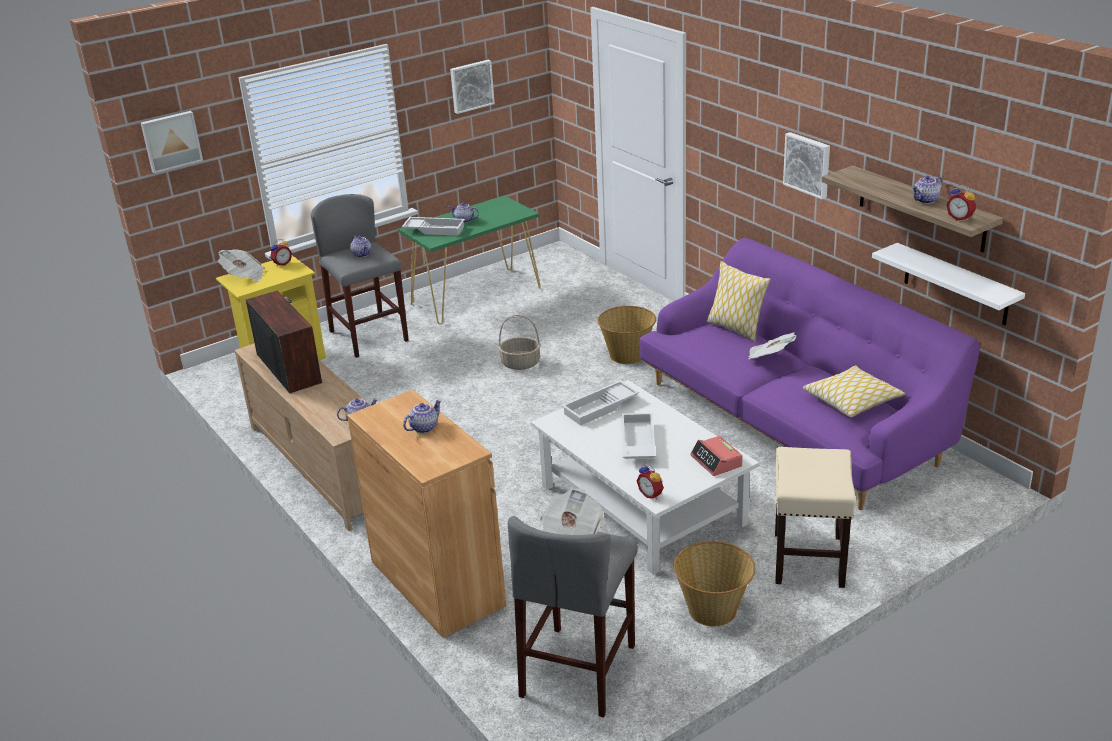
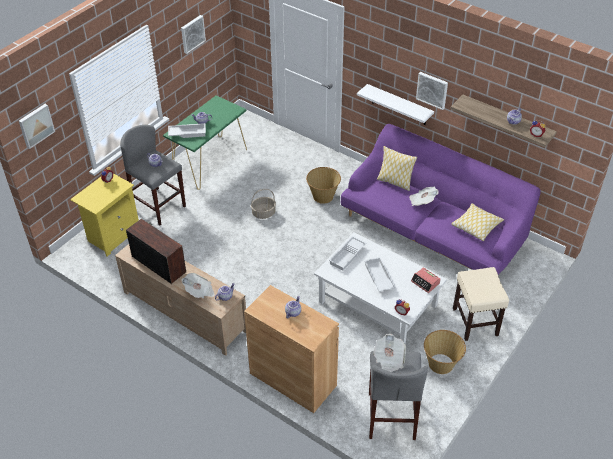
camera: 20 degrees left, 15 degrees up
newspaper [218,249,265,281] -> newspaper moved to [182,273,215,299]
white shelf [872,243,1025,325] -> white shelf moved to [357,84,434,125]

